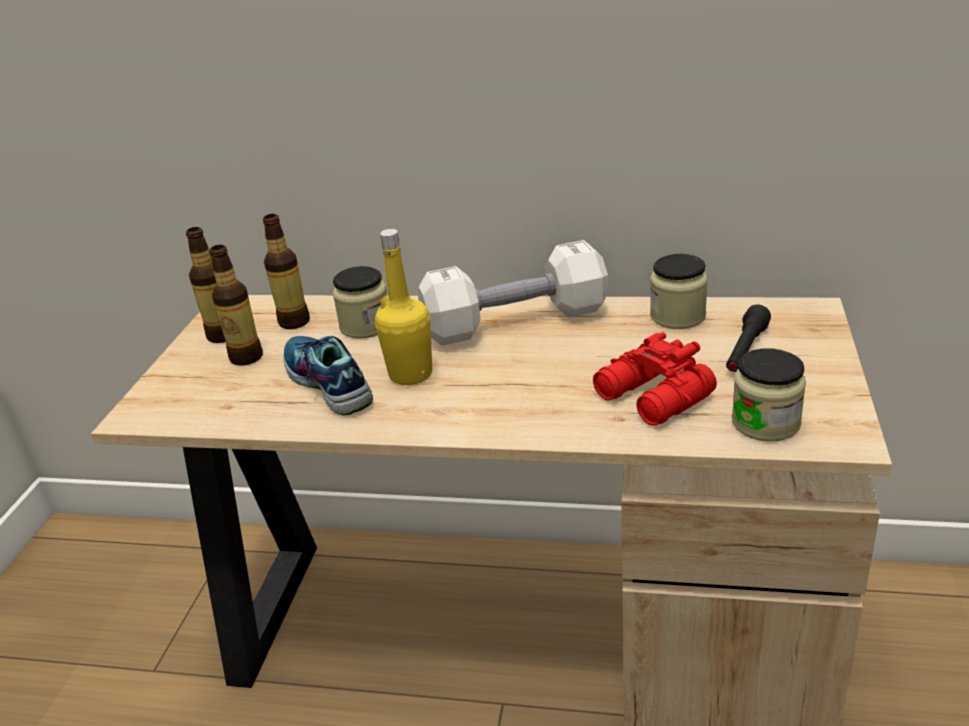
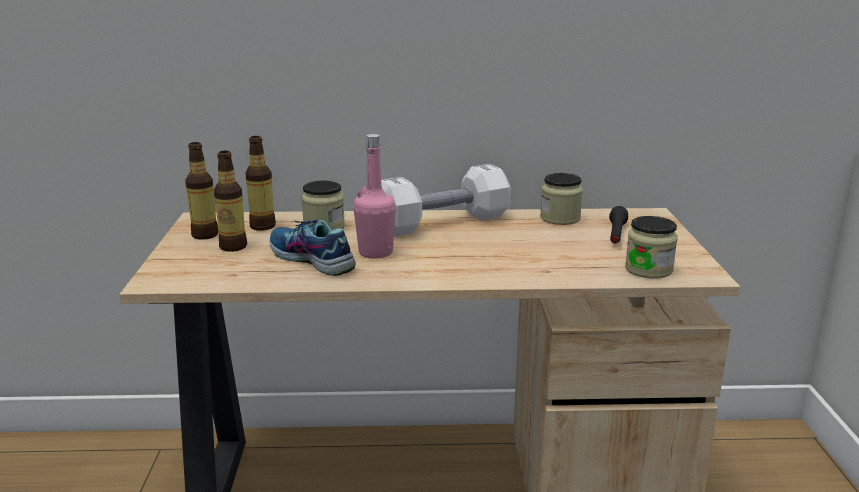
camera: 15 degrees left, 10 degrees down
yellow bottle [375,229,432,385] -> pink bottle [353,134,396,259]
red binoculars [593,332,717,426] -> none

